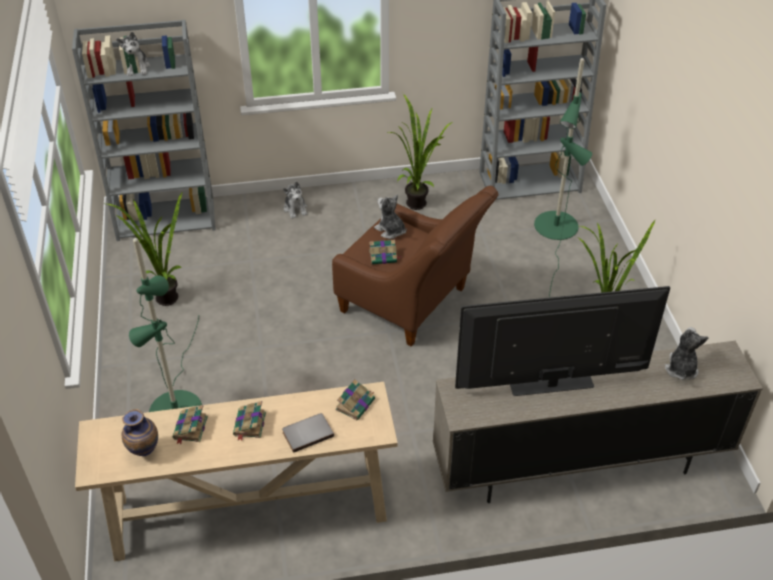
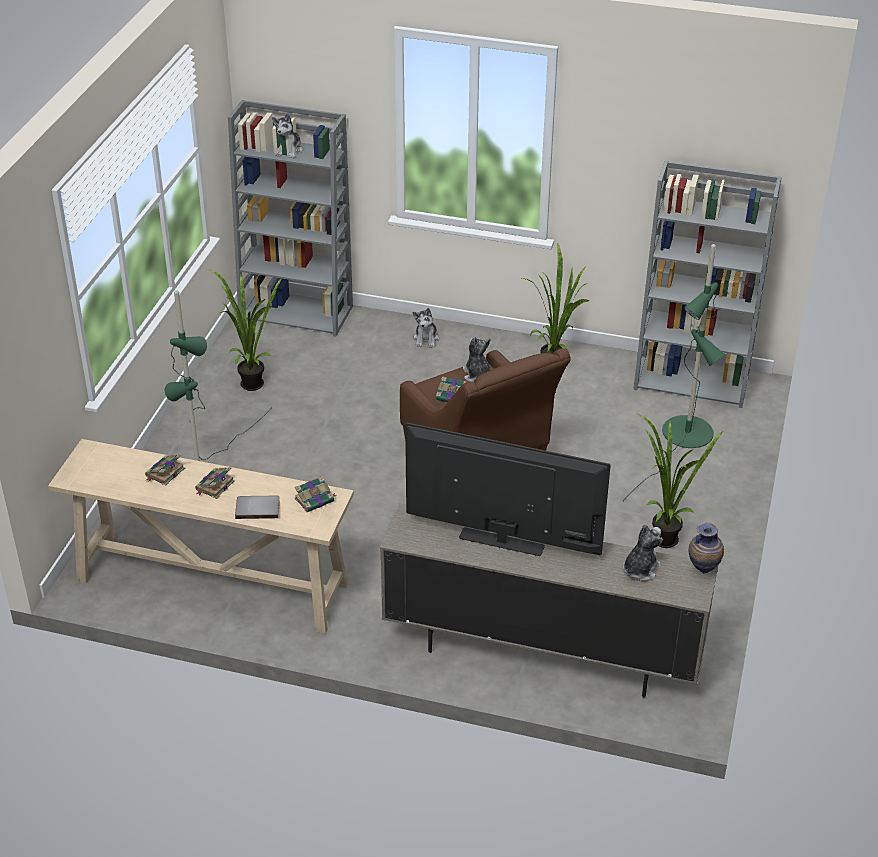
camera: 25 degrees right, 5 degrees down
vase [122,409,158,456] -> vase moved to [689,523,724,574]

